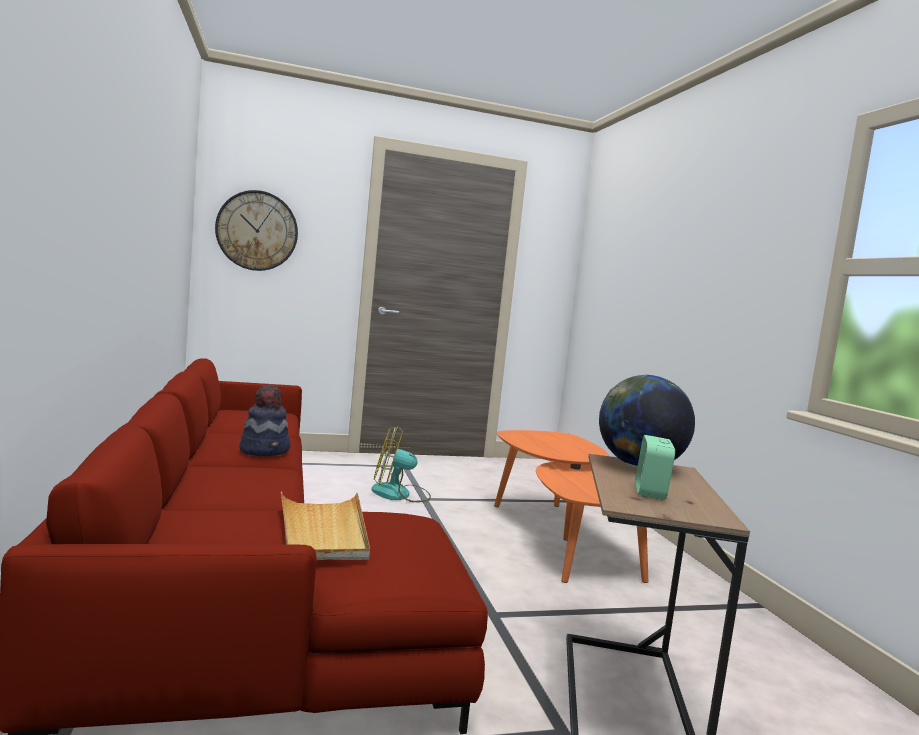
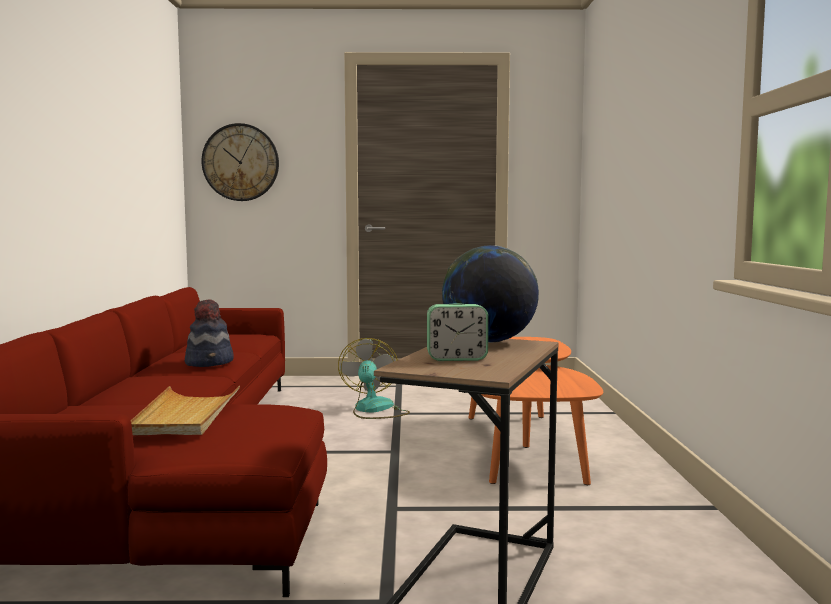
camera: 15 degrees right, 0 degrees up
fan [371,426,431,502] -> fan turned 75 degrees clockwise [338,338,410,419]
alarm clock [635,435,675,500] -> alarm clock turned 120 degrees counterclockwise [427,303,488,361]

